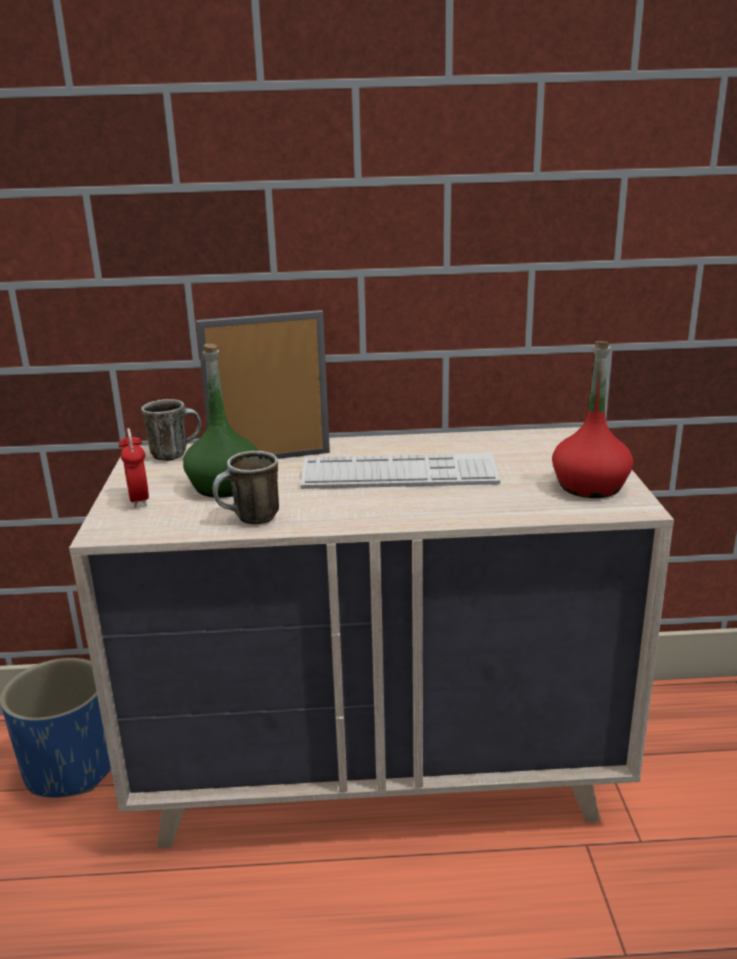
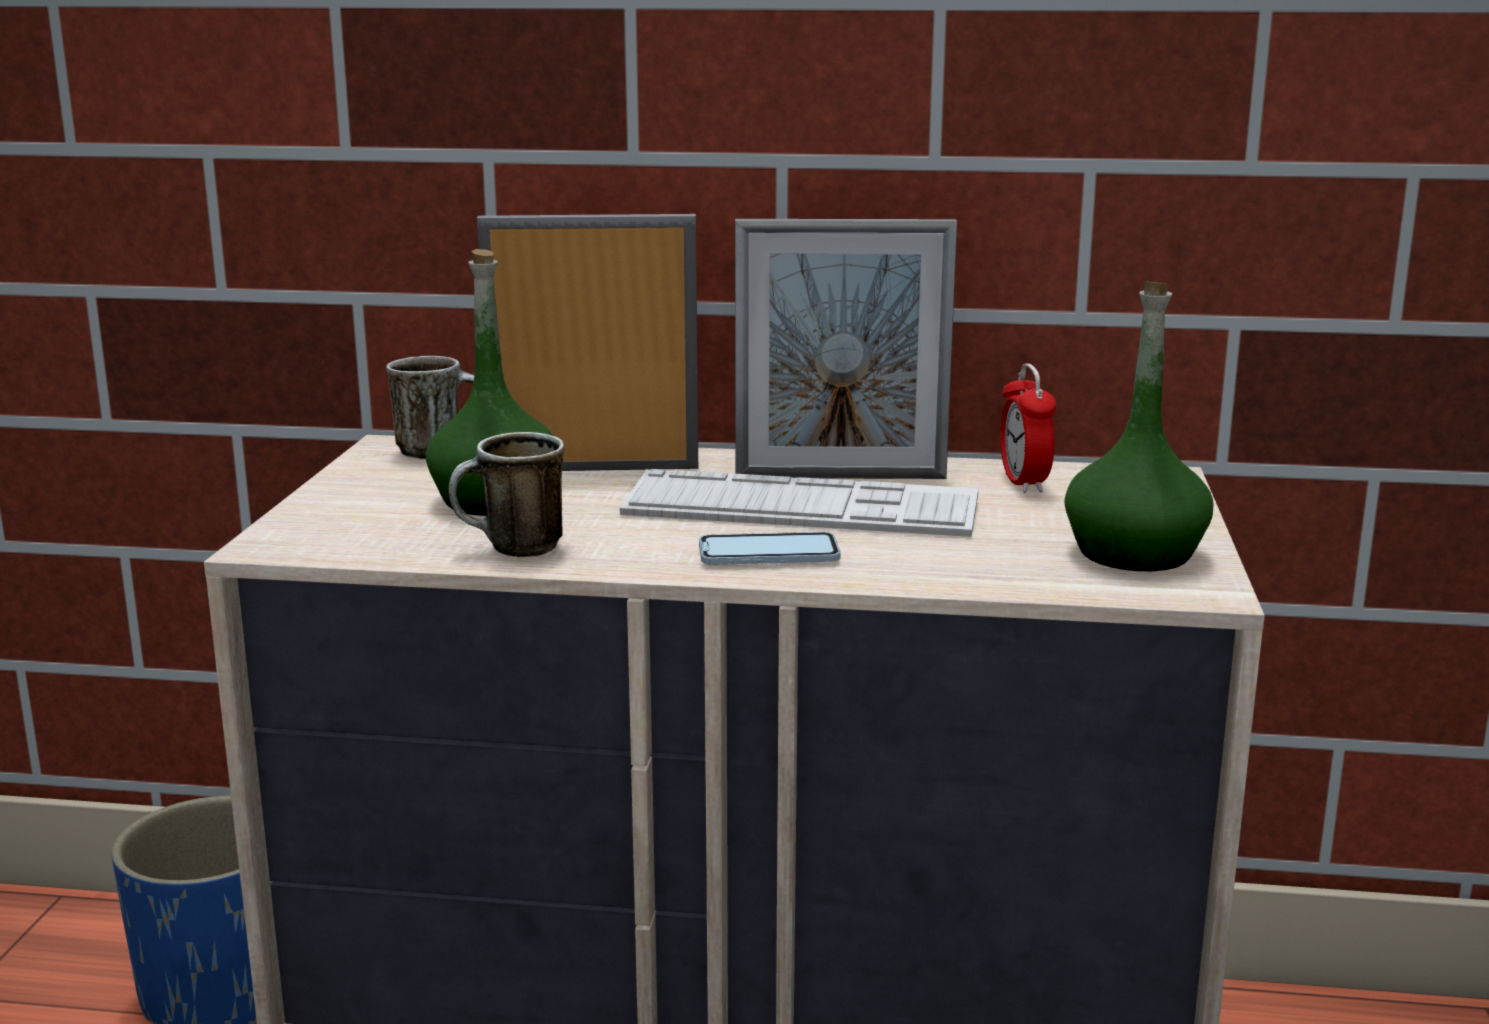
camera: 10 degrees right, 5 degrees down
alarm clock [119,428,149,508] -> alarm clock moved to [1000,363,1056,493]
red bottle [552,341,633,498] -> green bottle [1065,281,1213,571]
none -> phone [699,532,841,565]
none -> picture frame [735,219,957,479]

